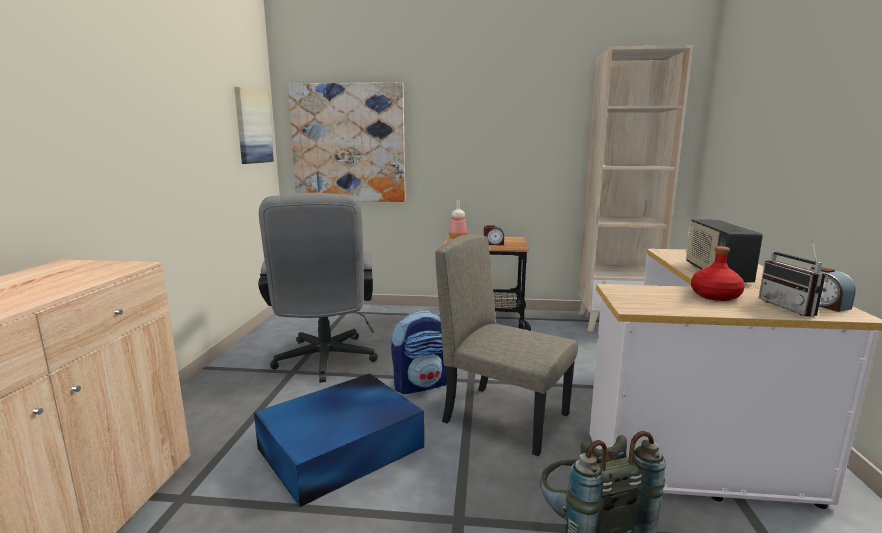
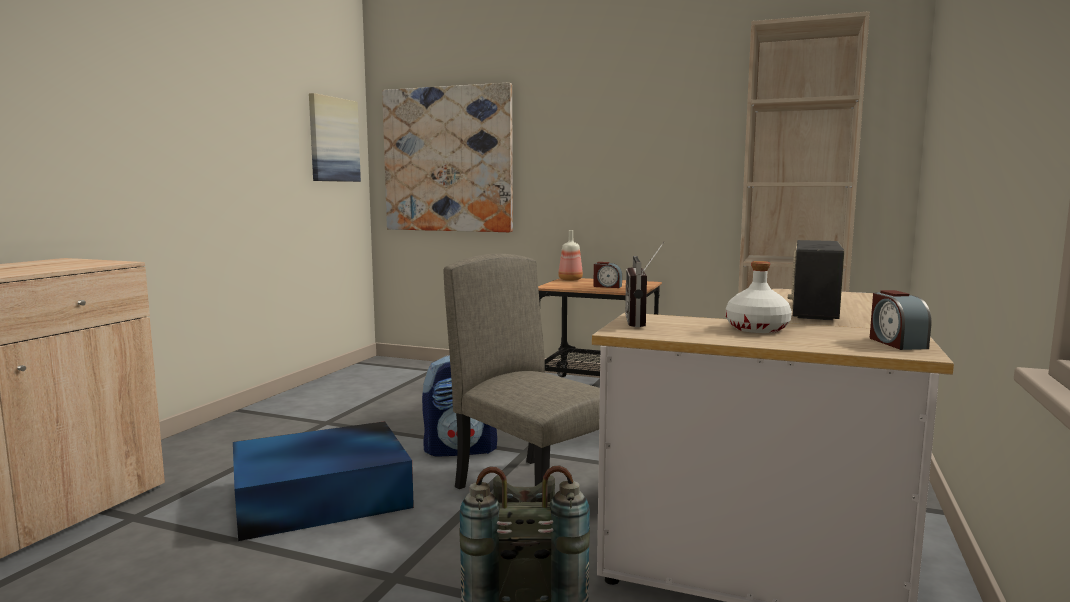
camera: 15 degrees right, 5 degrees down
grey office chair [258,193,378,383] -> none
red bottle [691,246,745,301] -> white bottle [726,261,792,333]
radio [759,240,826,317] -> radio moved to [625,242,664,327]

